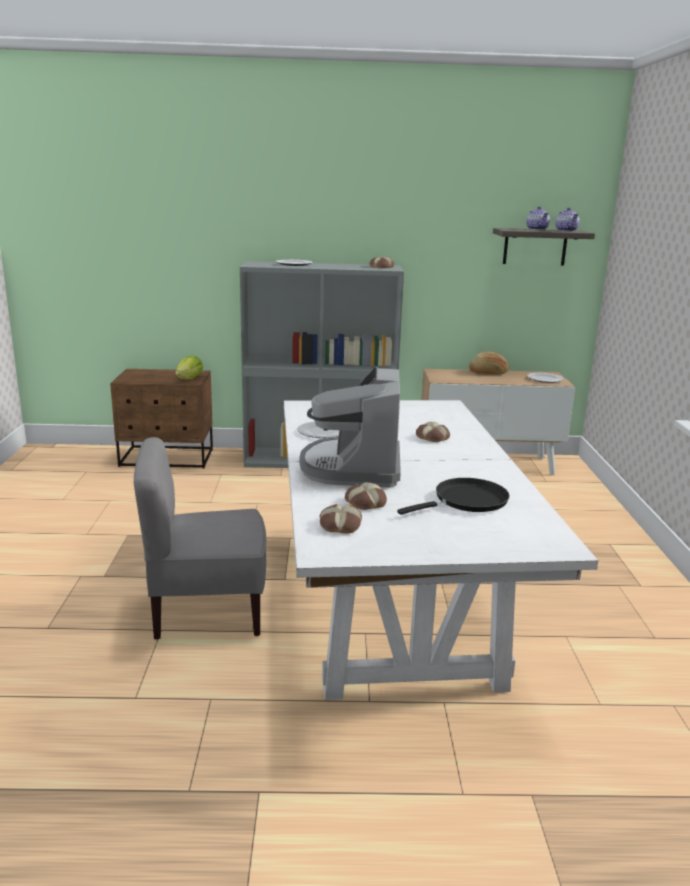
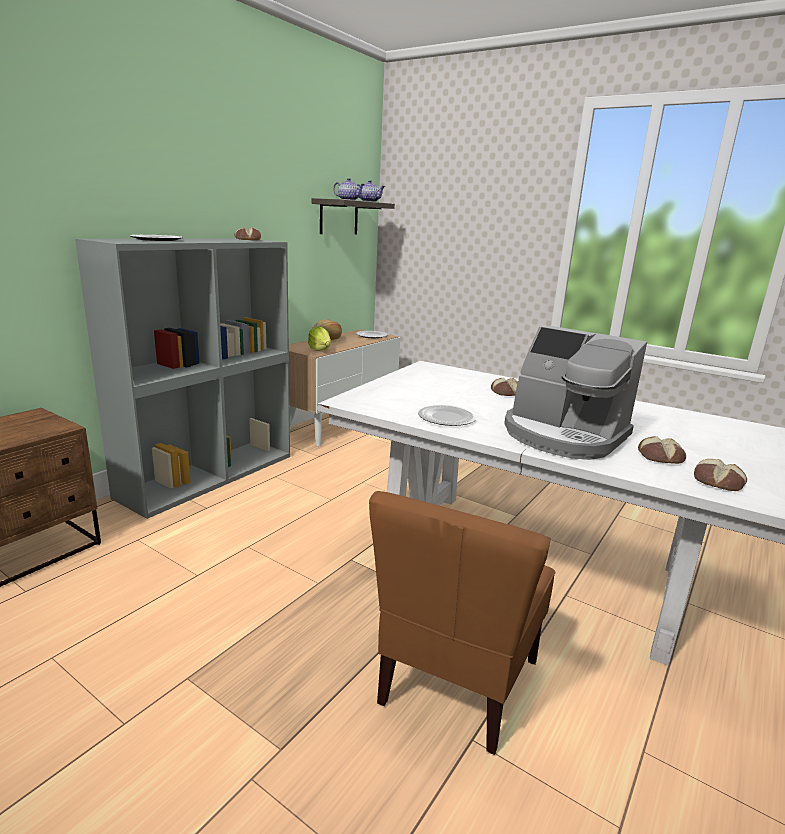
camera: 55 degrees left, 0 degrees up
grey chair [134,437,266,640] -> brown chair [369,491,555,755]
lettuce [175,356,203,379] -> lettuce moved to [308,327,331,351]
black frying pan [397,478,509,515] -> none

